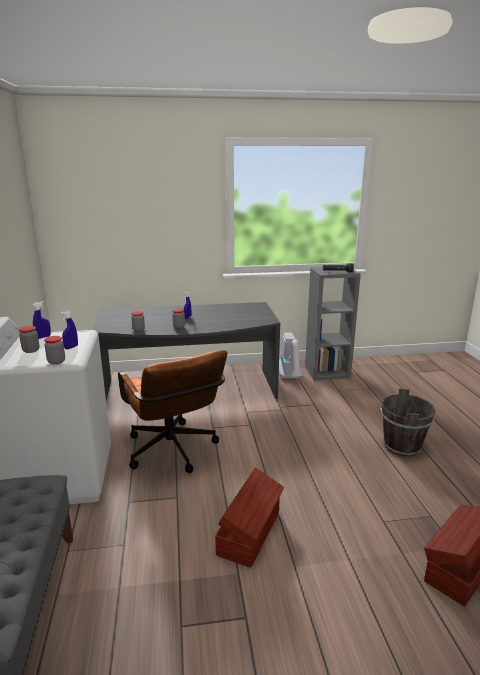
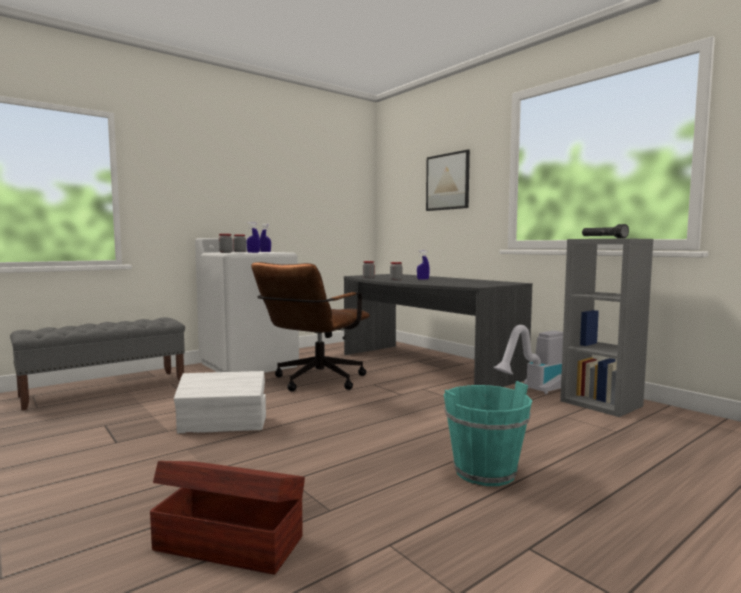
camera: 60 degrees right, 15 degrees down
brown storage box [215,468,285,568] -> white storage box [174,371,266,433]
brown bucket [381,389,436,457] -> turquoise bucket [444,381,532,486]
none -> picture [426,150,470,211]

